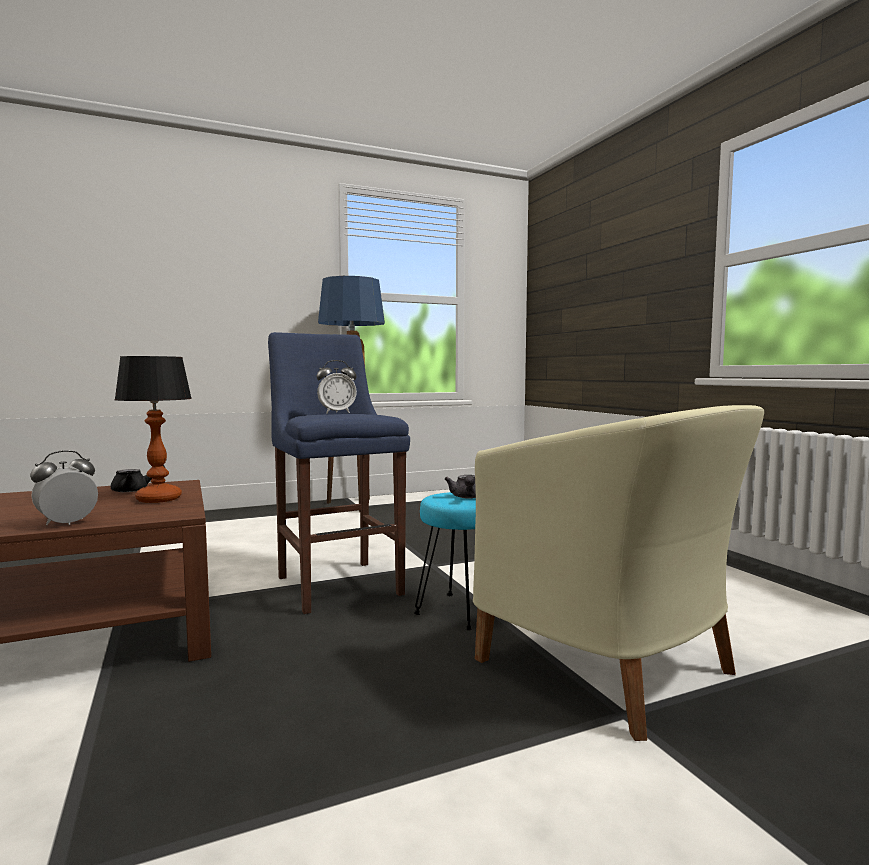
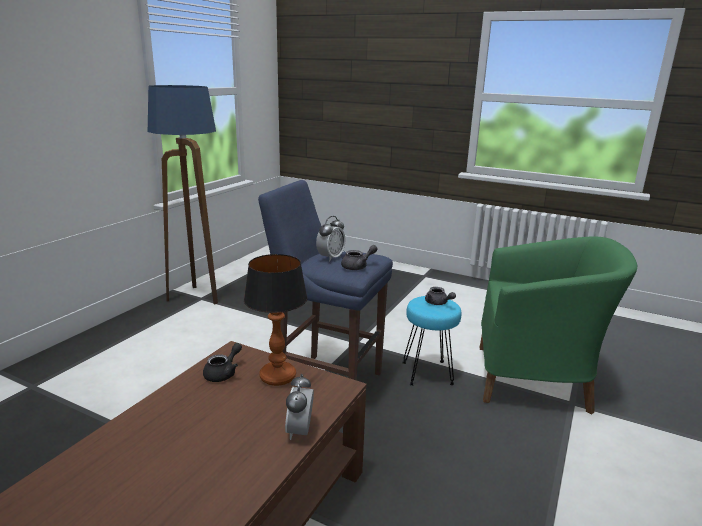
camera: 40 degrees left, 15 degrees up
beige armchair [473,405,764,741] -> green armchair [480,236,637,414]
none -> grey teapot [341,245,378,270]

